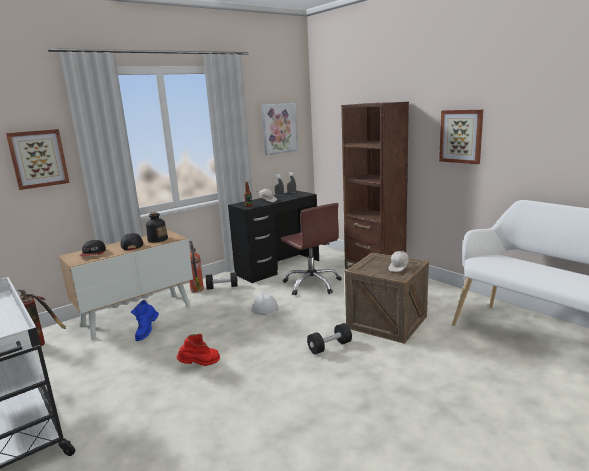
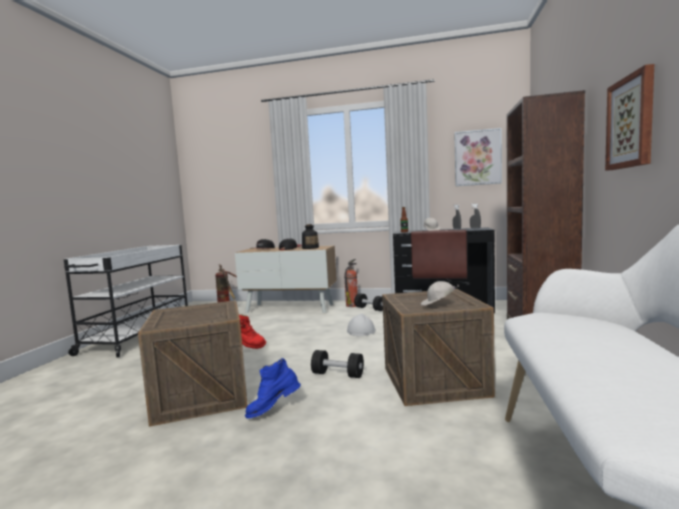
camera: 50 degrees right, 10 degrees down
picture [6,129,70,190] -> none
blue boot [131,300,159,341] -> blue boot moved to [245,358,301,419]
none -> crate [138,300,248,427]

